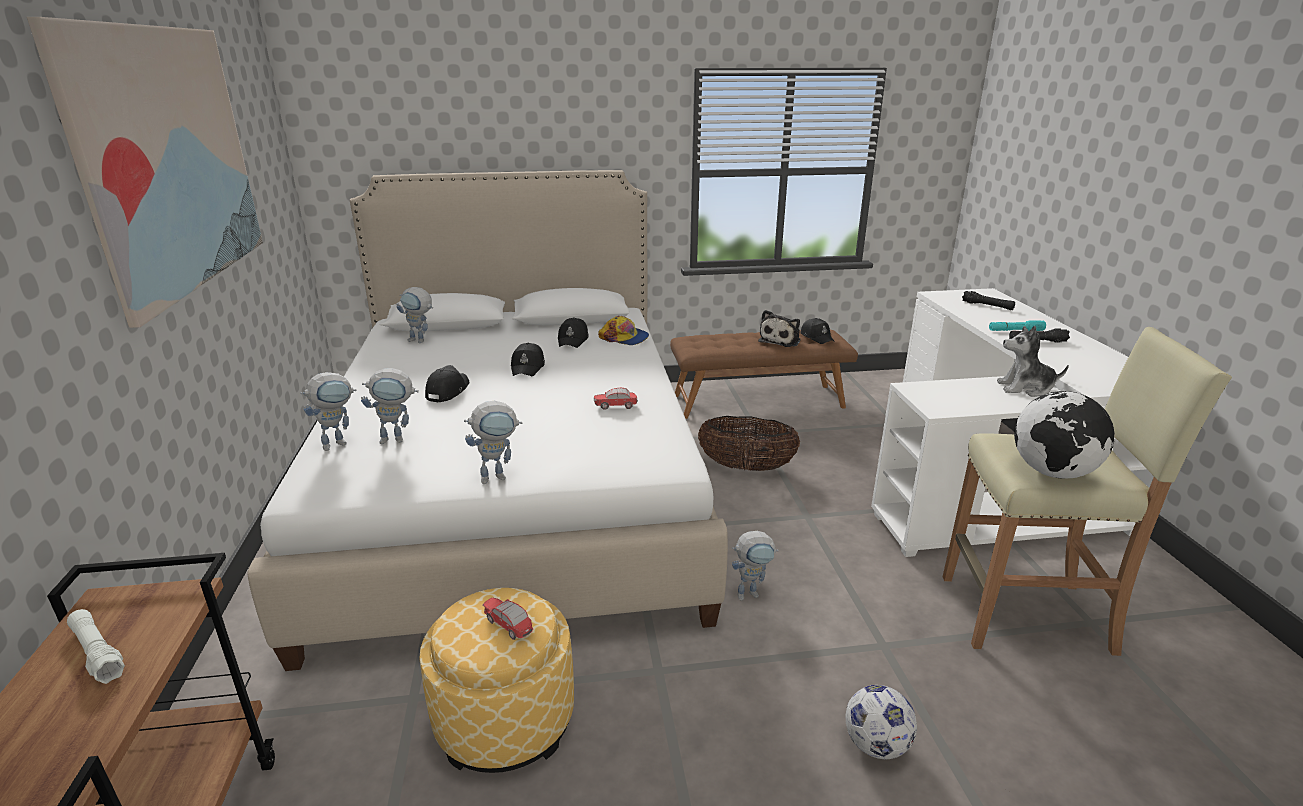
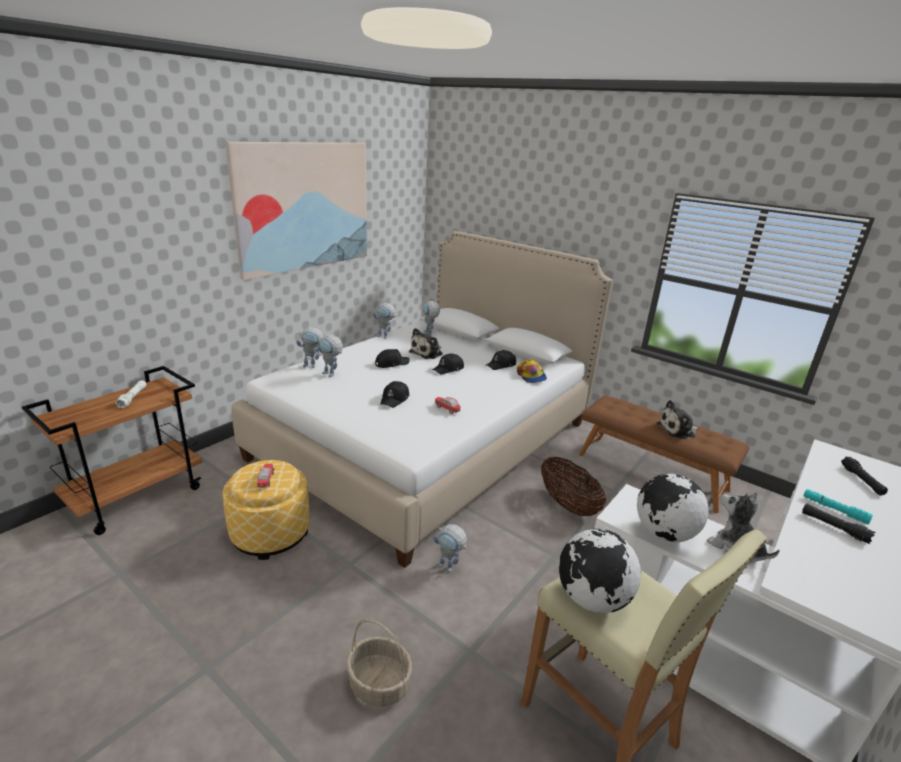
camera: 45 degrees right, 0 degrees up
toy robot [464,401,522,484] -> toy robot moved to [373,303,397,339]
black cap [800,318,835,344] -> black cap moved to [380,381,409,408]
football [845,685,917,760] -> basket [346,619,412,707]
none -> plush toy [409,328,443,359]
none -> globe [637,474,709,542]

